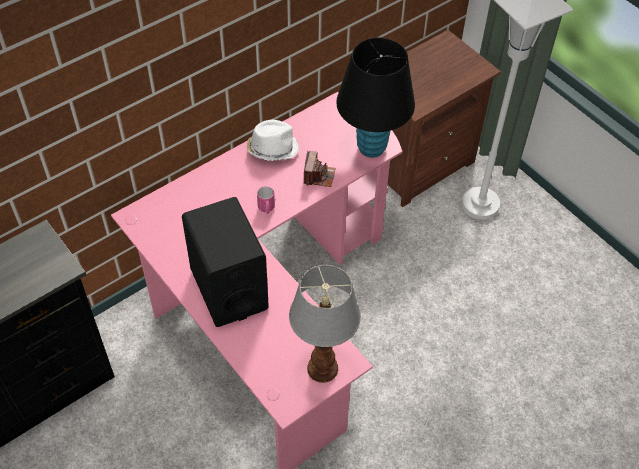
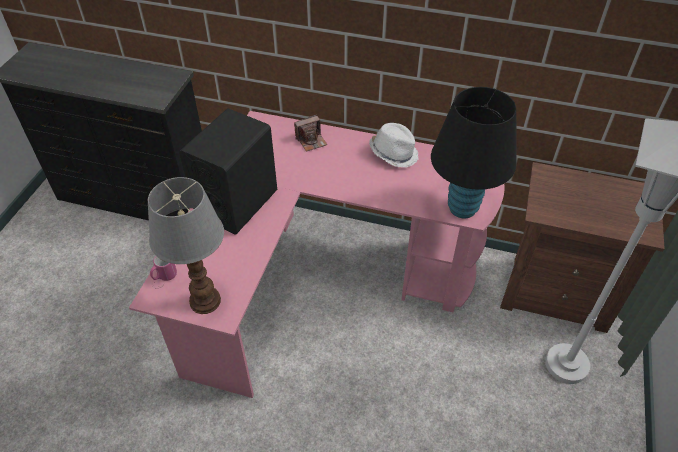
camera: 55 degrees right, 5 degrees down
pink mug [257,186,275,214] -> pink mug moved to [150,256,177,281]
camera [304,151,335,187] -> camera moved to [294,115,327,152]

